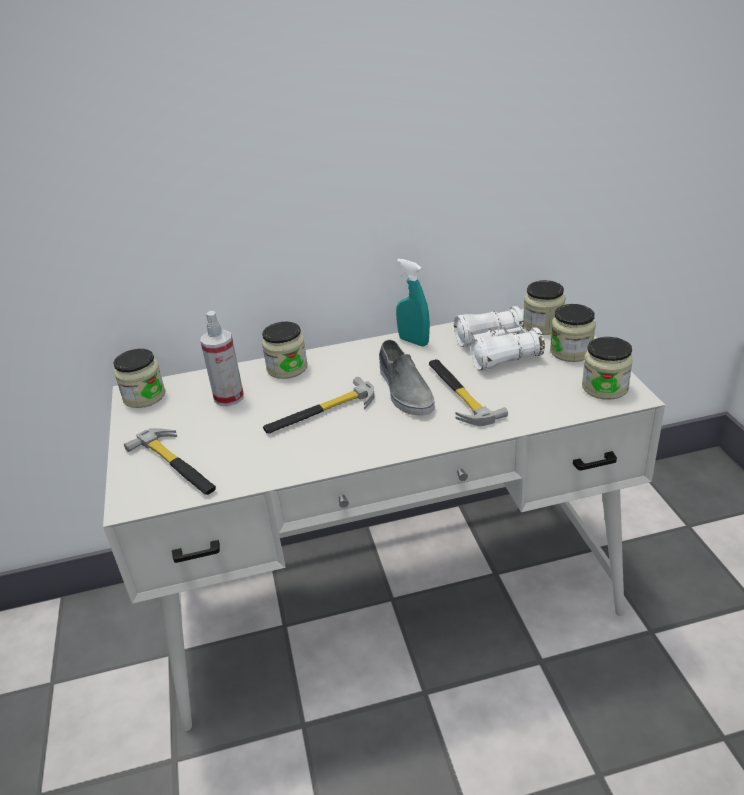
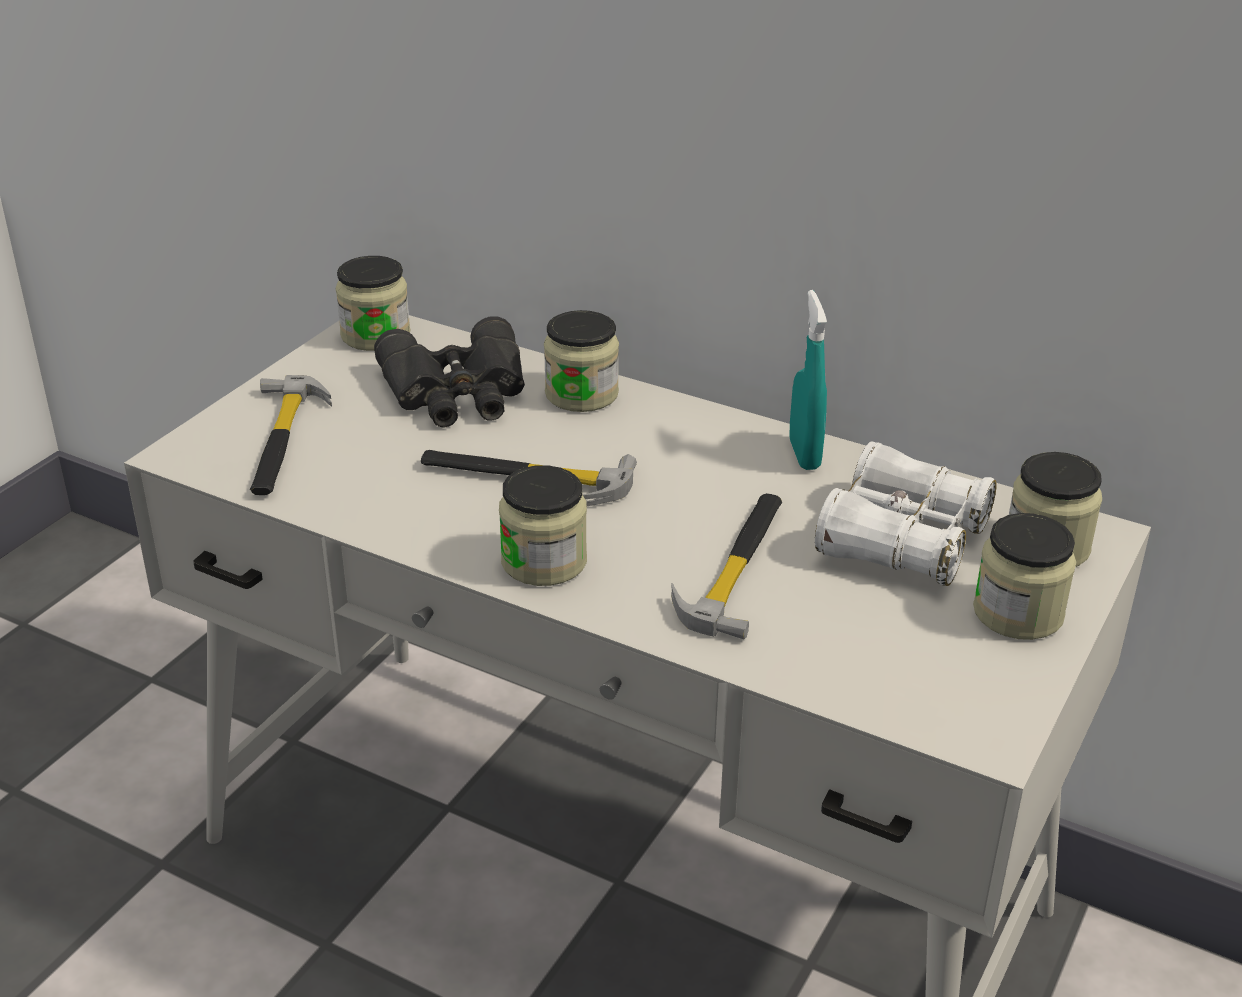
camera: 40 degrees right, 0 degrees up
spray bottle [200,311,244,406] -> black binoculars [374,316,525,428]
grey shoe [379,339,435,416] -> none
jar [582,337,633,400] -> jar moved to [499,465,587,586]

